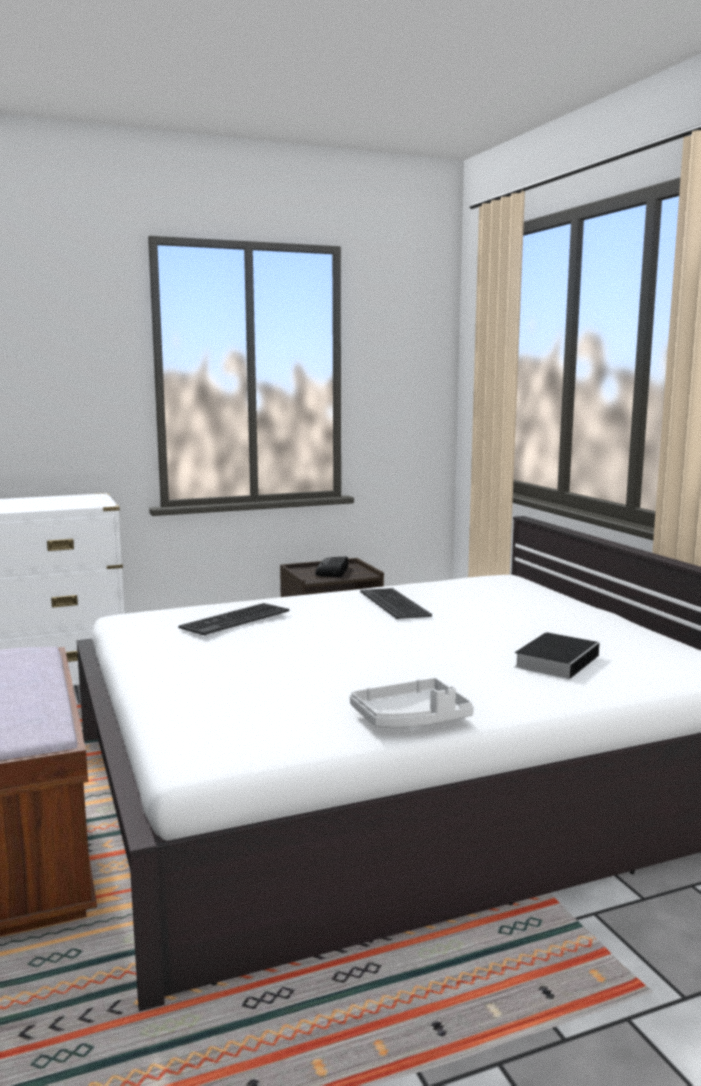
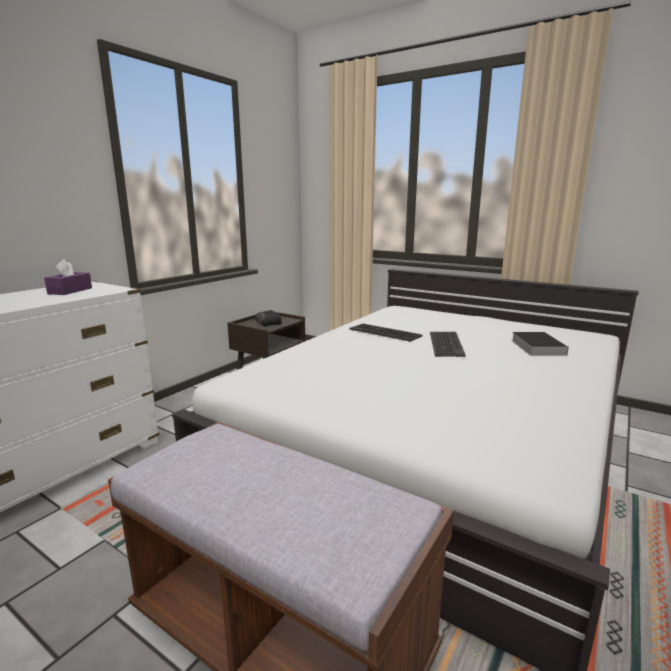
camera: 35 degrees left, 5 degrees up
keyboard [178,603,289,635] -> keyboard moved to [430,332,466,357]
grey tray [350,678,474,728] -> none
none -> purple tissue box [44,259,92,295]

